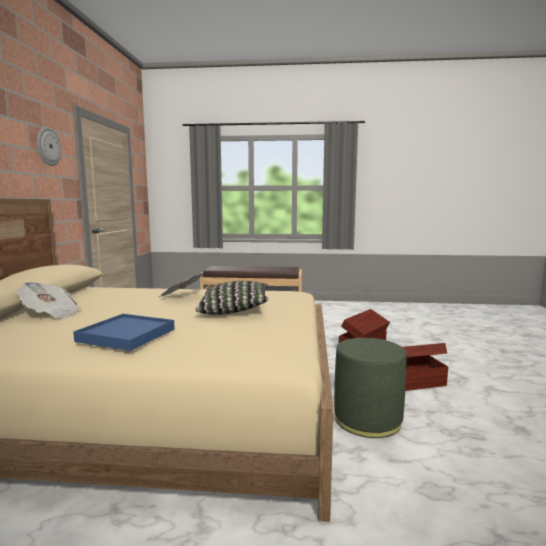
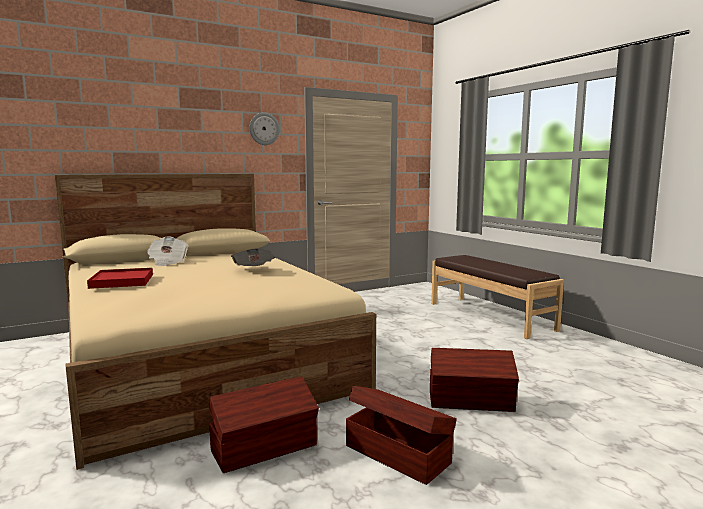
camera: 55 degrees right, 0 degrees up
blue tray [73,314,174,351] -> red tray [87,268,153,289]
pillow [196,281,268,315] -> none
green ottoman [334,338,407,438] -> brown storage box [209,376,319,473]

